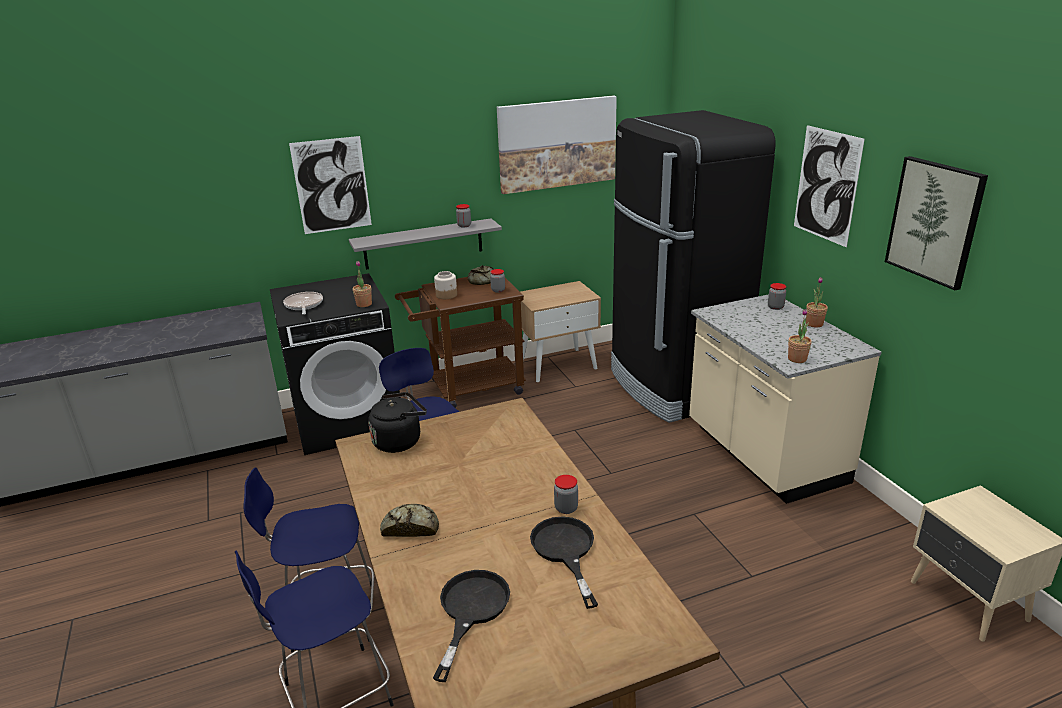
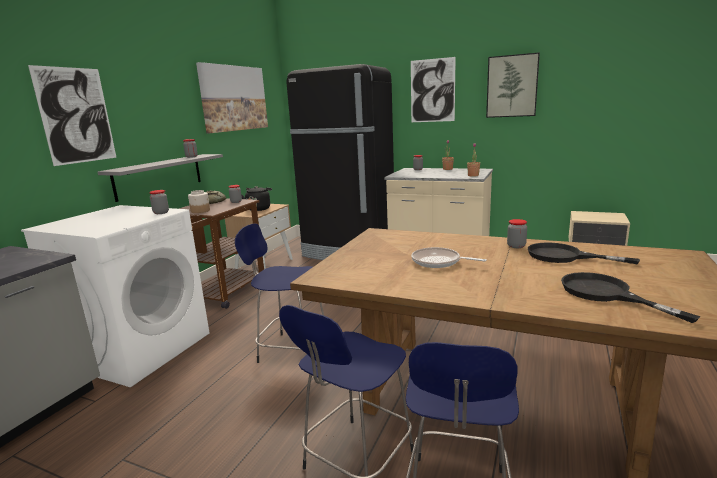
camera: 45 degrees left, 10 degrees down
black washing machine [270,273,400,455] -> white washing machine [21,205,210,387]
frying pan [283,292,323,315] -> frying pan moved to [411,247,487,268]
potted plant [353,261,372,307] -> jar [149,190,169,214]
black kettle [368,392,427,453] -> black kettle moved to [241,186,272,211]
bread [380,504,439,537] -> none

